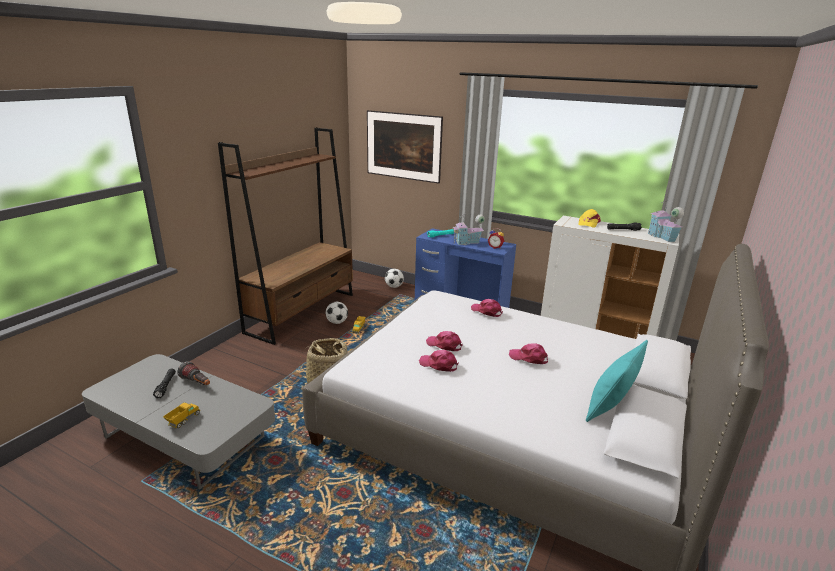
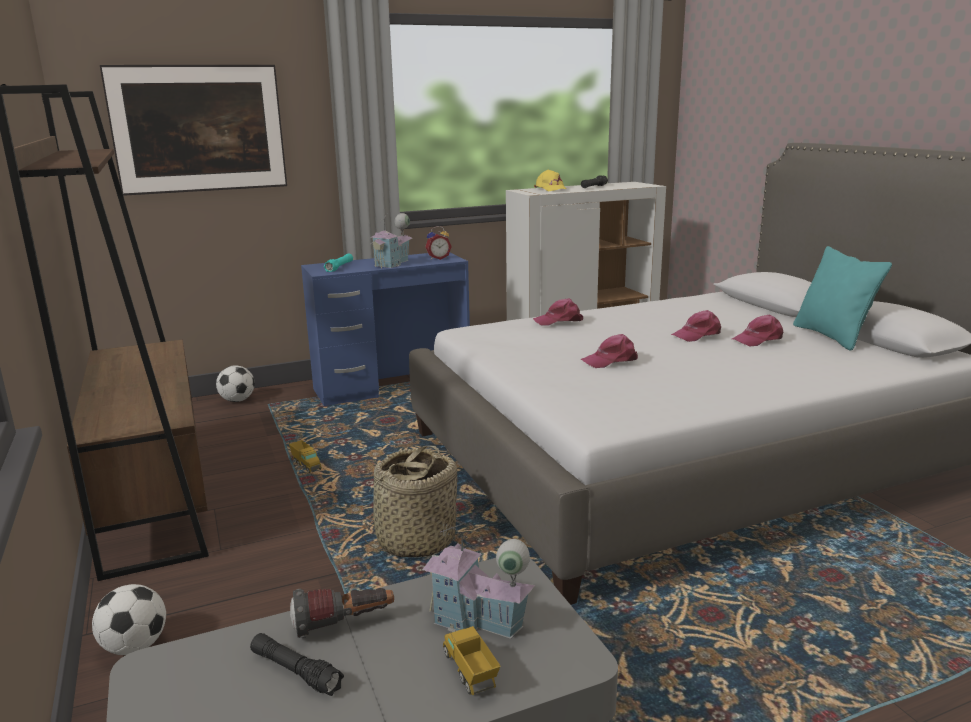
camera: 50 degrees left, 5 degrees down
football [325,302,348,324] -> football moved to [92,584,166,655]
pink cap [419,350,458,372] -> pink cap moved to [732,314,783,346]
toy house [648,200,684,242] -> toy house moved to [422,523,535,639]

